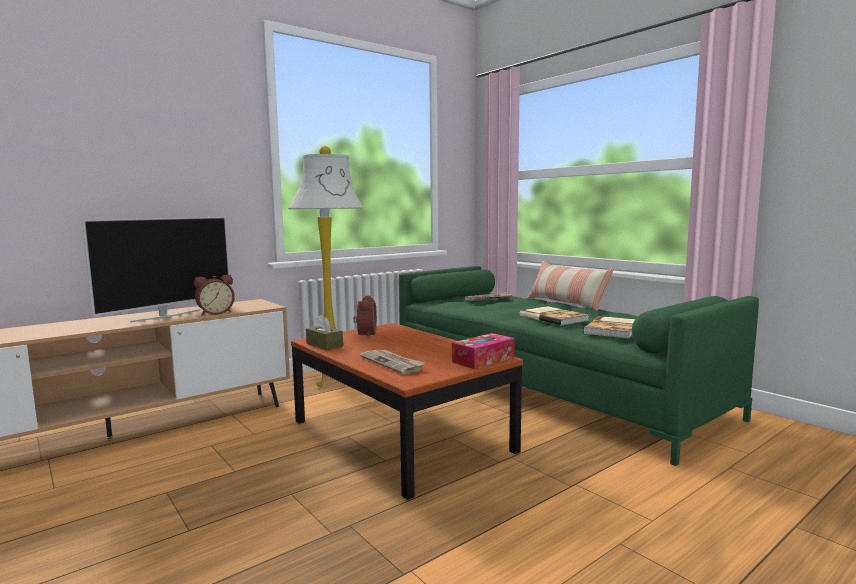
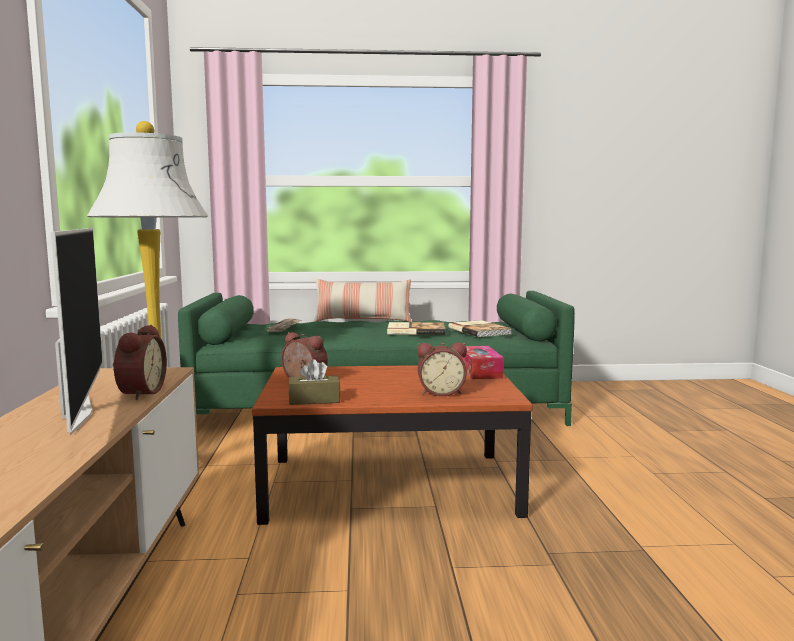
camera: 55 degrees left, 0 degrees up
newspaper [360,349,425,374] -> alarm clock [417,342,467,396]

